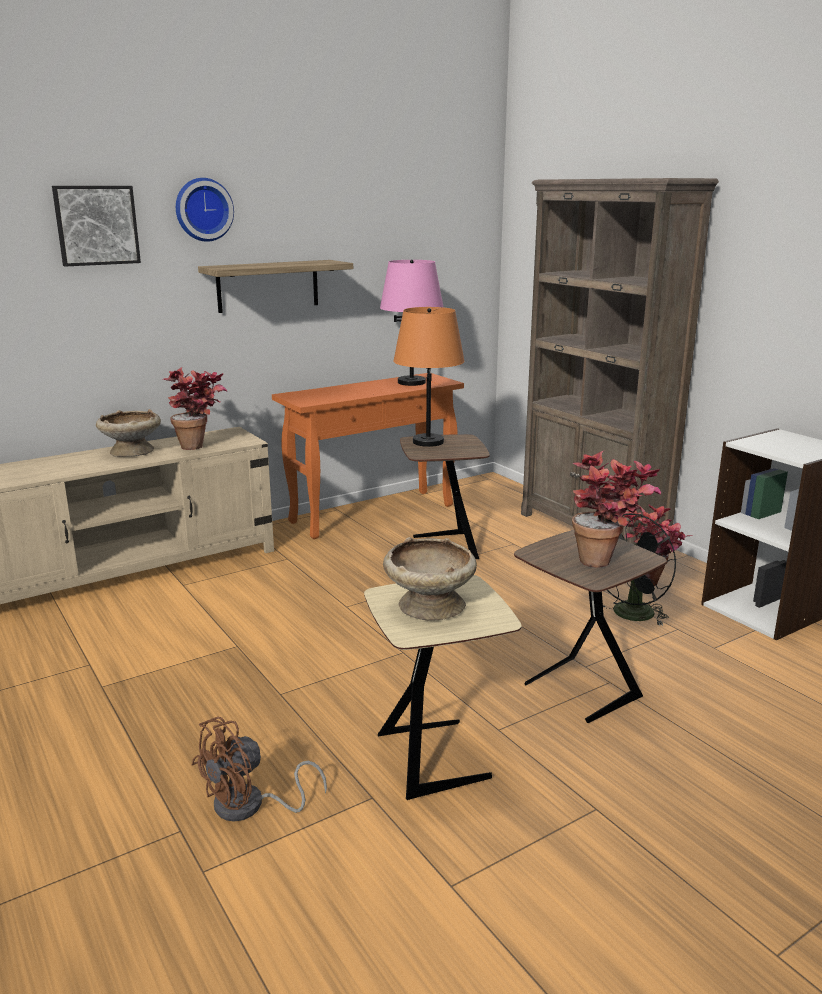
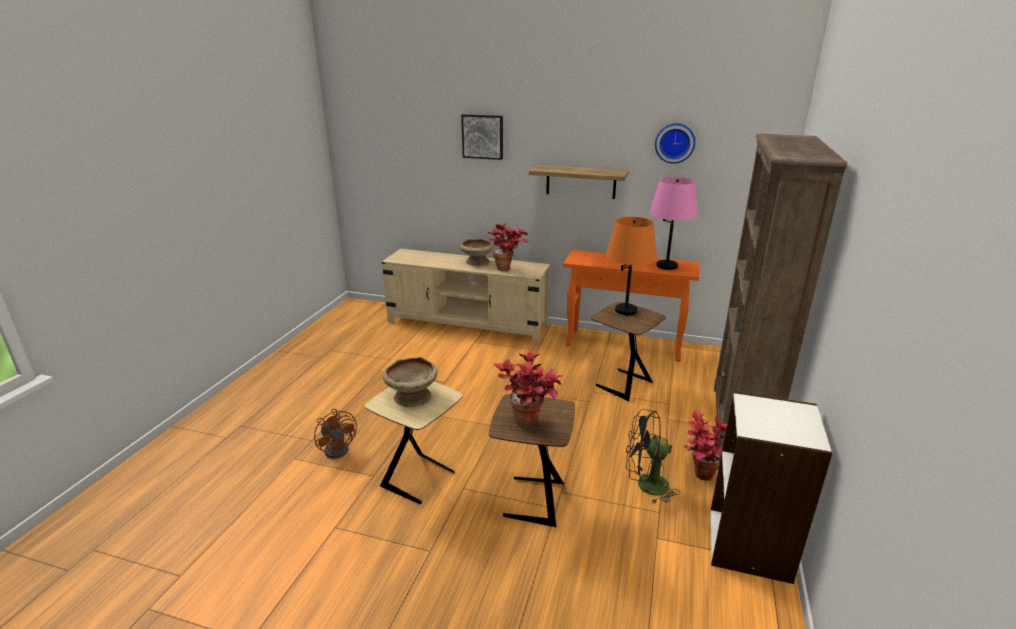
camera: 50 degrees right, 5 degrees up
wall clock [176,178,234,242] -> wall clock moved to [655,123,695,164]
brown fan [191,717,327,822] -> brown fan turned 135 degrees counterclockwise [314,409,357,459]

